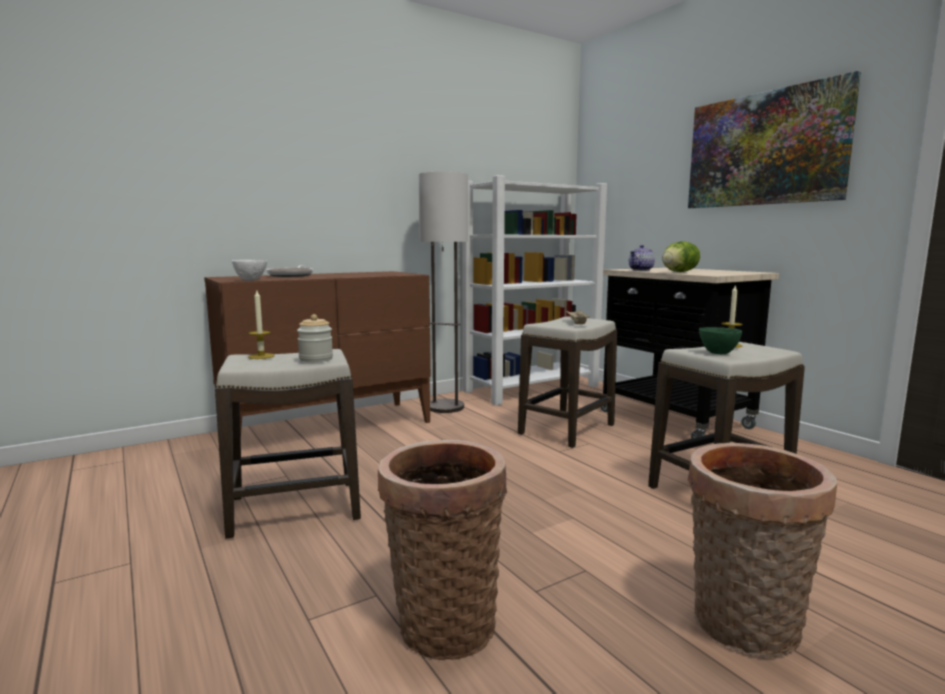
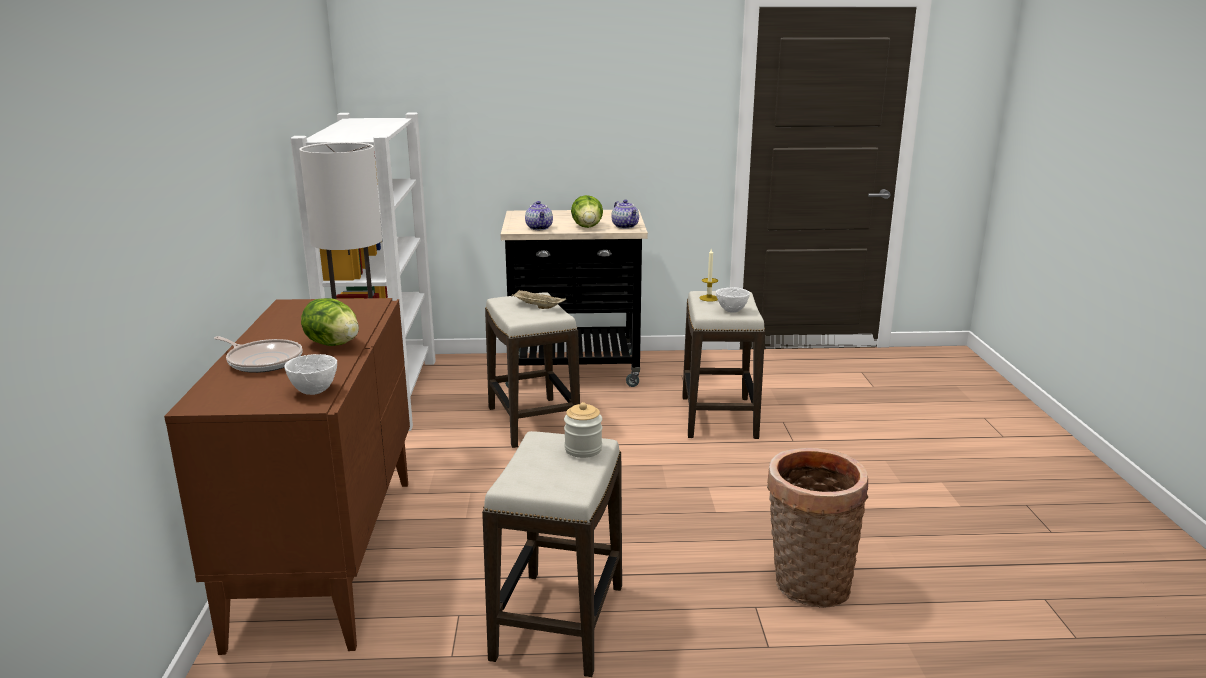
camera: 60 degrees left, 10 degrees up
candle [248,291,275,359] -> none
picture [688,71,861,208] -> none
basket [688,443,837,658] -> none
green bowl [699,327,742,354] -> white bowl [716,287,750,313]
none -> lettuce [301,298,359,346]
none -> teapot [611,200,639,229]

